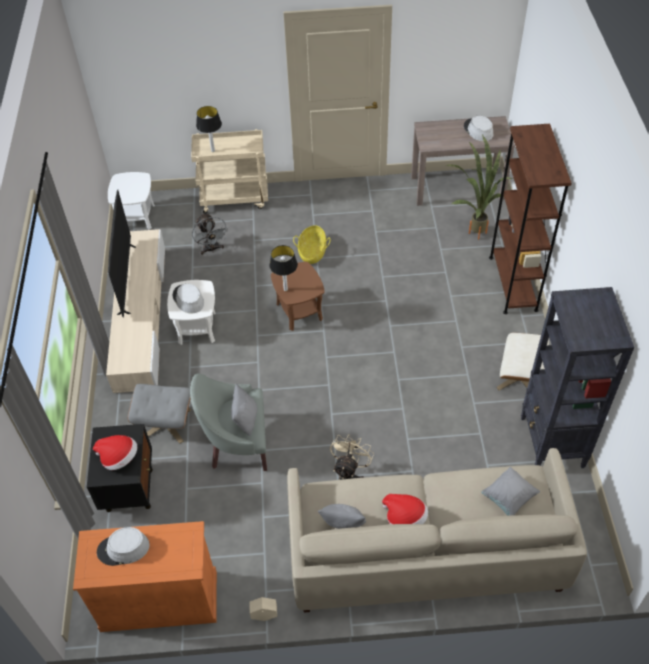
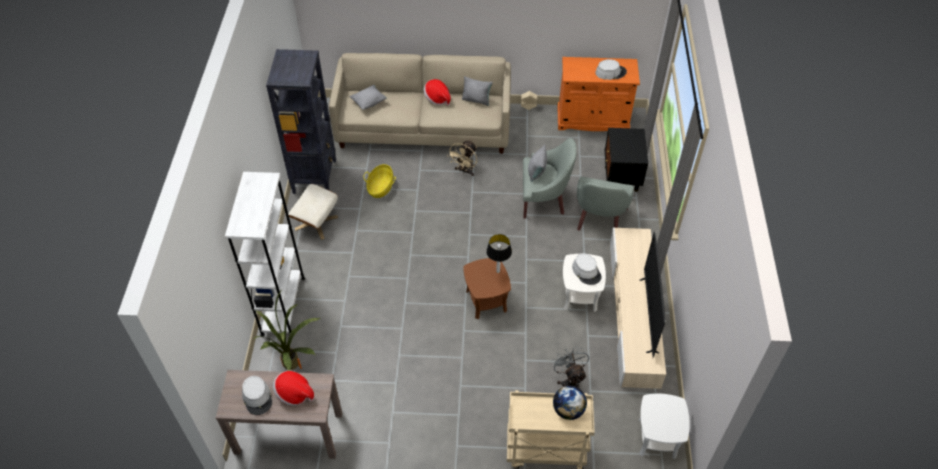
camera: 175 degrees left, 0 degrees up
hat [93,435,137,470] -> hat moved to [273,371,314,406]
grey ottoman [128,384,191,444] -> grey armchair [577,177,634,231]
table lamp [196,106,222,152] -> globe [553,385,587,420]
basket [293,225,331,264] -> basket moved to [363,164,396,198]
brown bookcase [489,124,572,314] -> white bookcase [225,172,305,337]

